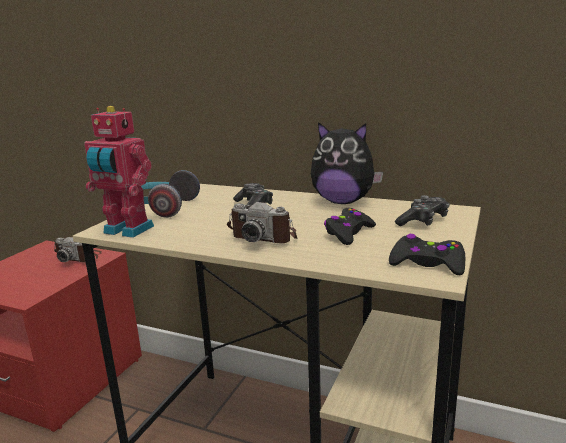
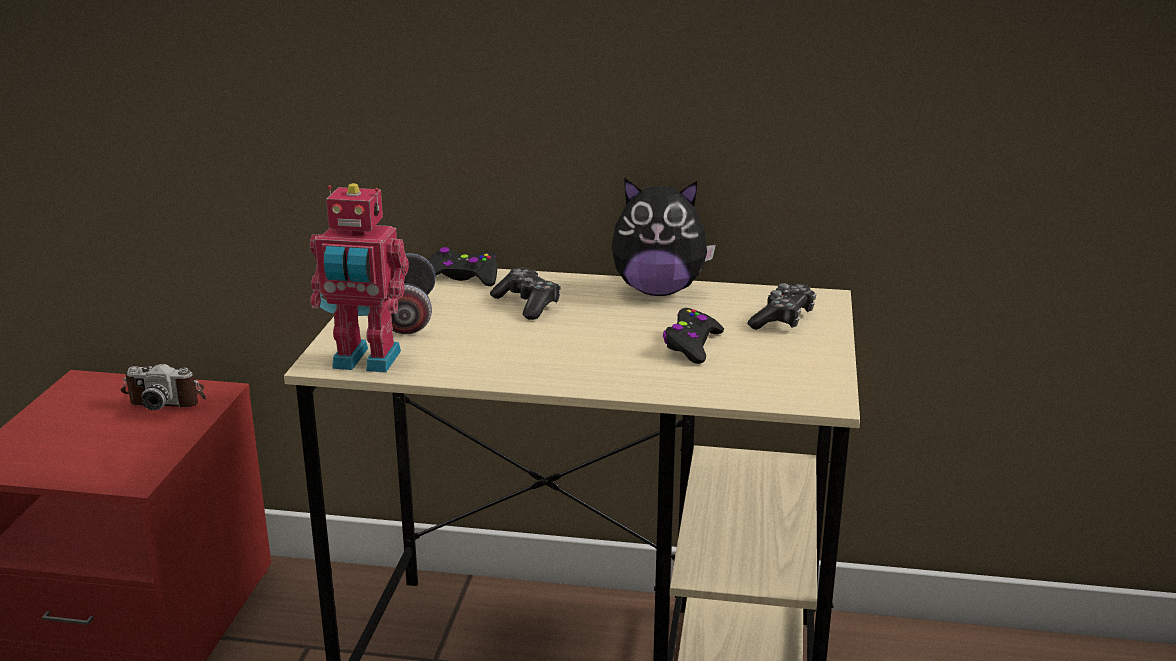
camera: 15 degrees left, 5 degrees up
camera [227,202,297,243] -> none
black game controller [389,234,465,275] -> black game controller moved to [428,247,497,286]

